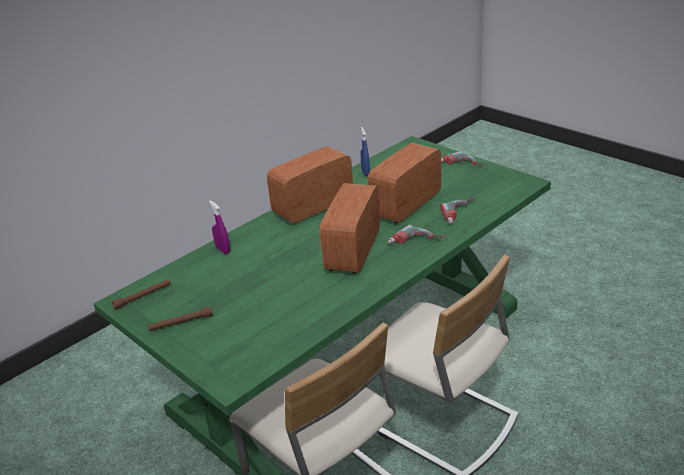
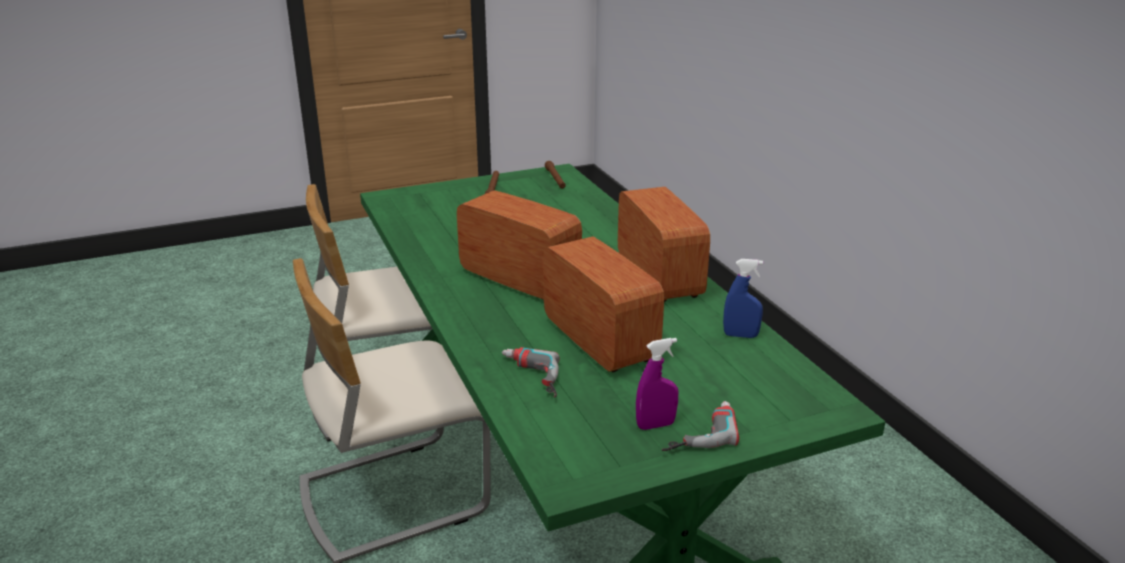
camera: 110 degrees right, 5 degrees down
purple spray bottle [209,200,230,254] -> purple spray bottle moved to [636,338,678,430]
power drill [388,225,447,244] -> none

